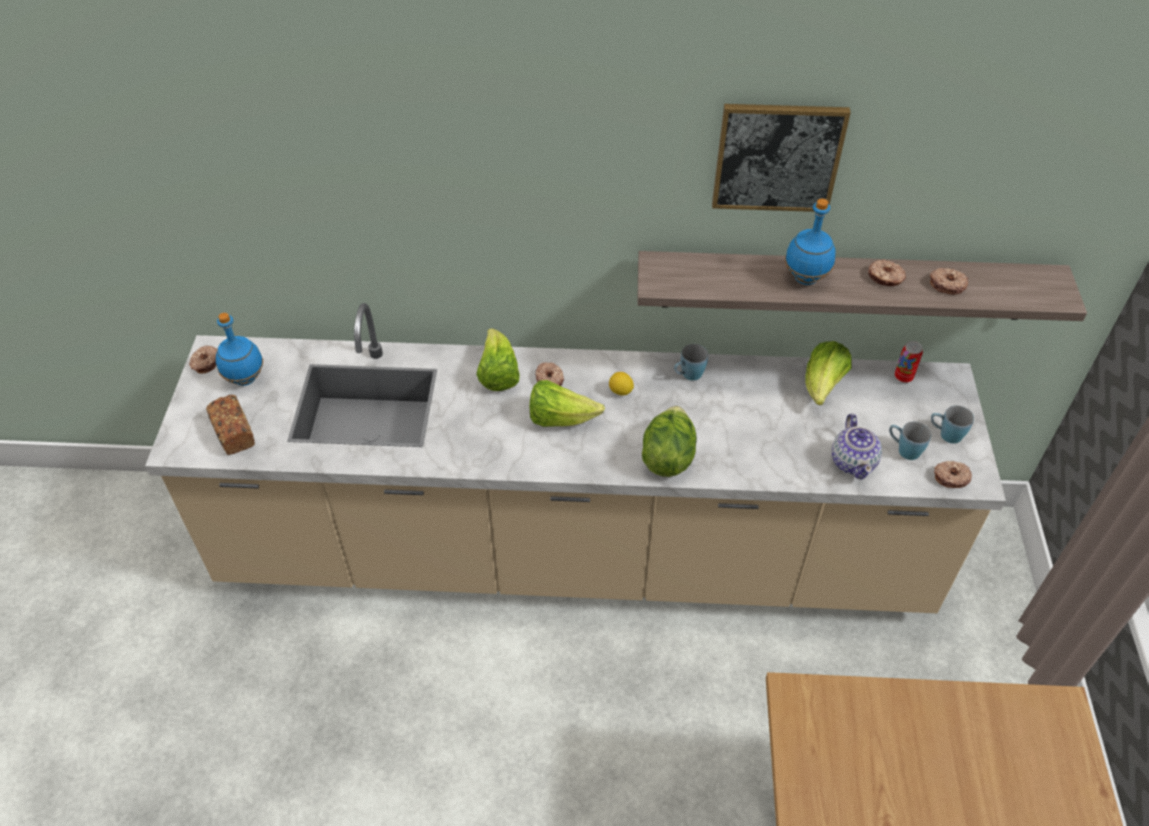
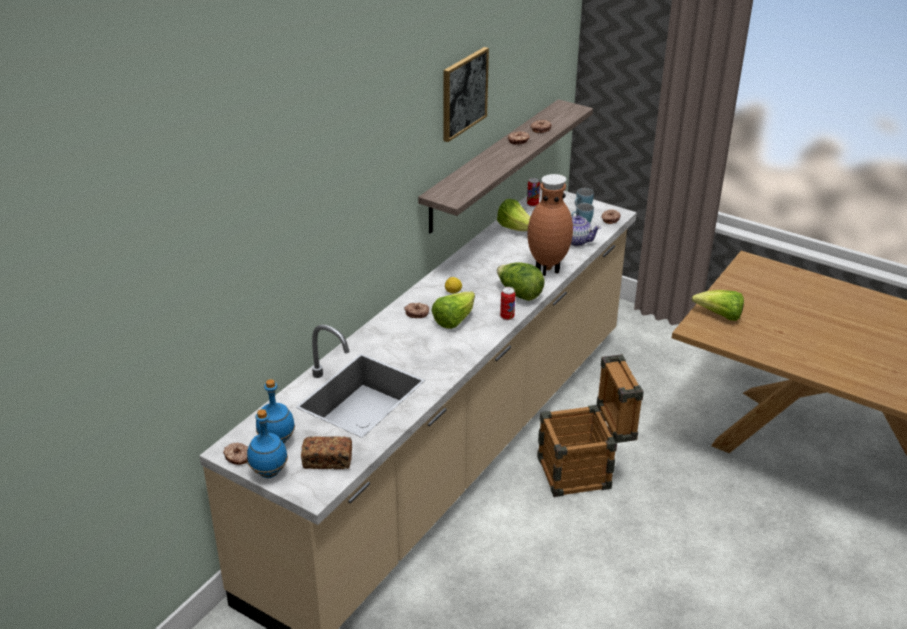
camera: 60 degrees left, 15 degrees down
lettuce [476,328,520,391] -> lettuce moved to [692,290,744,321]
blue mug [674,344,708,381] -> none
blue bottle [785,198,836,285] -> blue bottle moved to [247,409,288,478]
none -> can [500,287,515,320]
none -> brown vase [528,174,573,276]
none -> crate [537,354,644,497]

